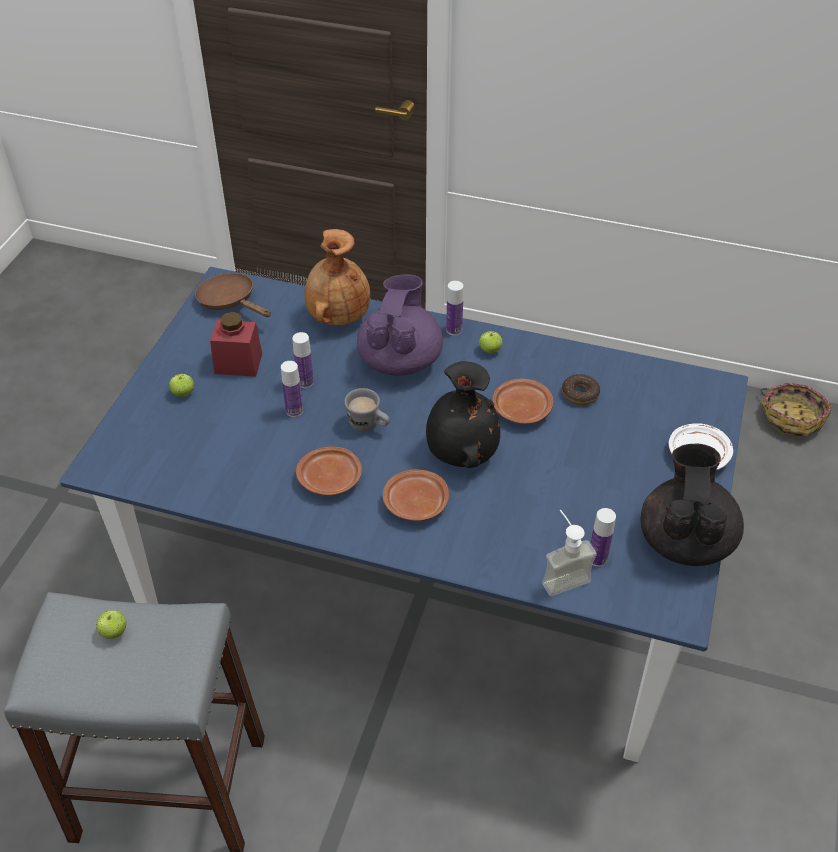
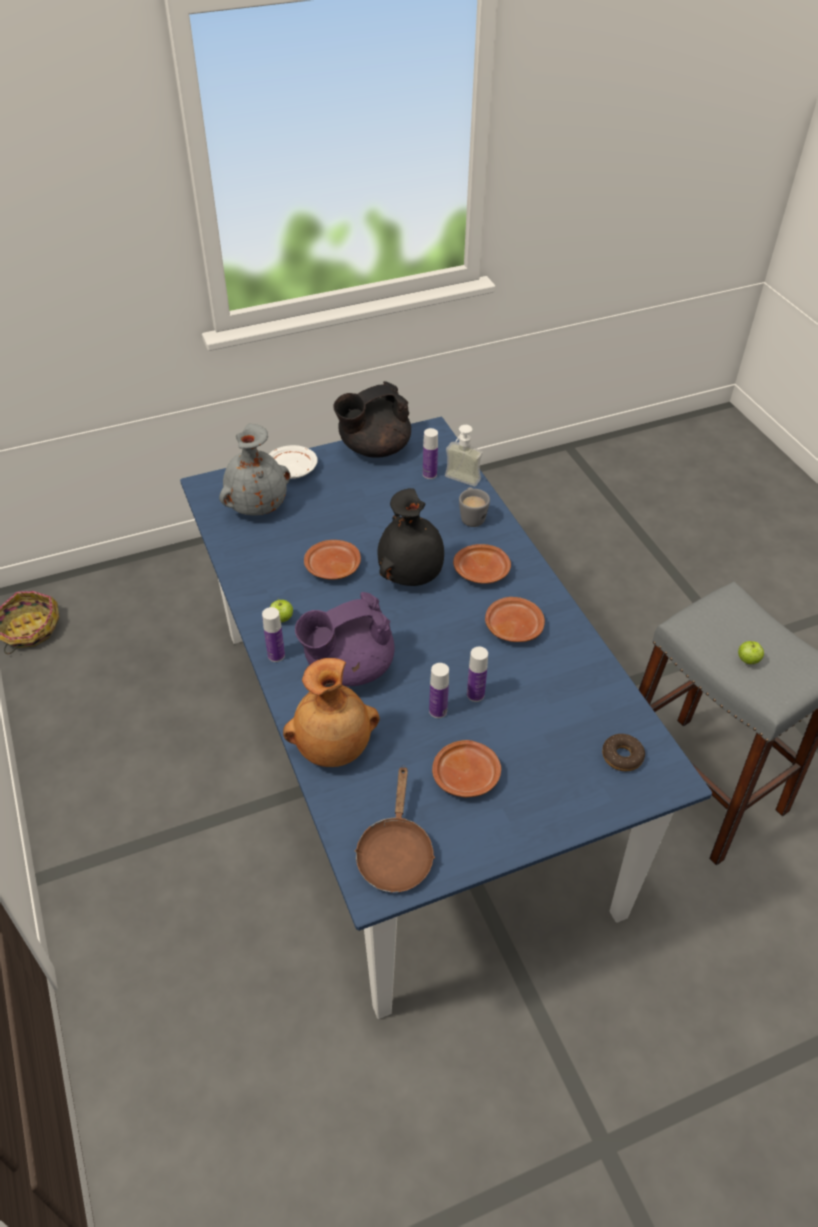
camera: 130 degrees left, 0 degrees up
apple [169,374,194,397] -> none
red jar [210,312,262,377] -> brown plate [432,740,501,797]
grey mug [344,388,390,432] -> grey mug moved to [459,487,490,527]
donut [562,374,600,405] -> donut moved to [602,734,645,771]
none -> grey vase [219,424,290,516]

